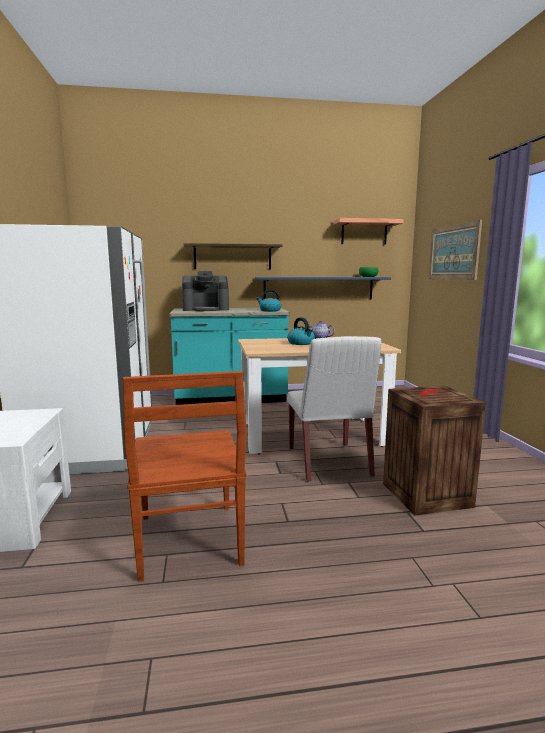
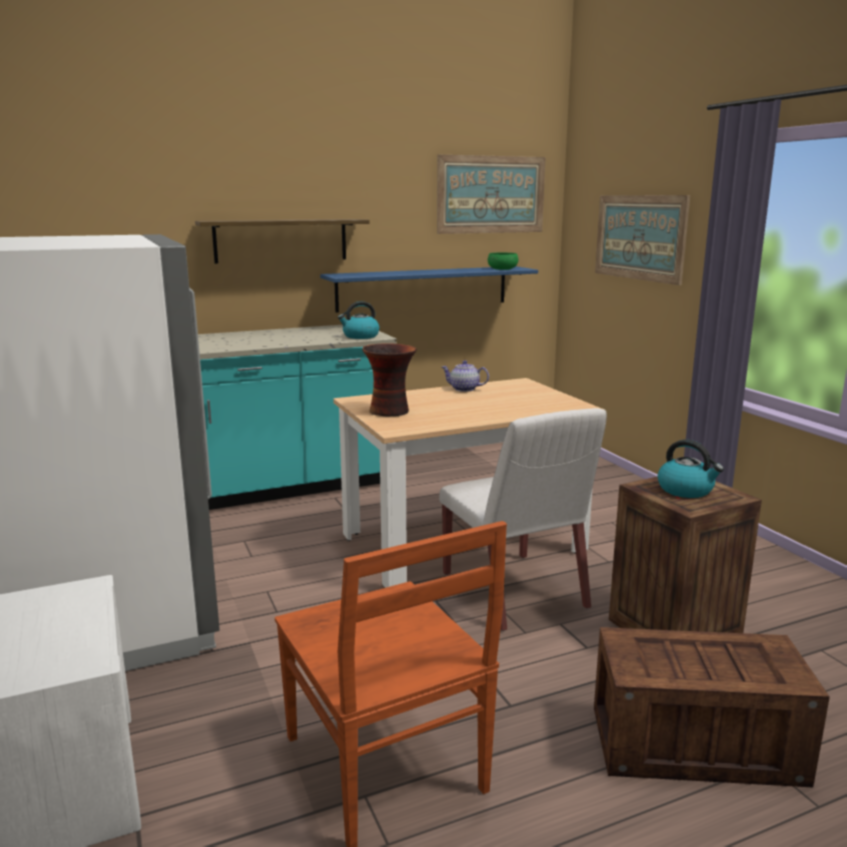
camera: 15 degrees left, 5 degrees up
coffee machine [182,271,229,311] -> none
kettle [287,317,315,345] -> kettle moved to [658,439,724,498]
shelf [334,218,404,245] -> picture [437,155,546,234]
none -> vase [362,343,417,416]
none -> crate [594,627,830,788]

